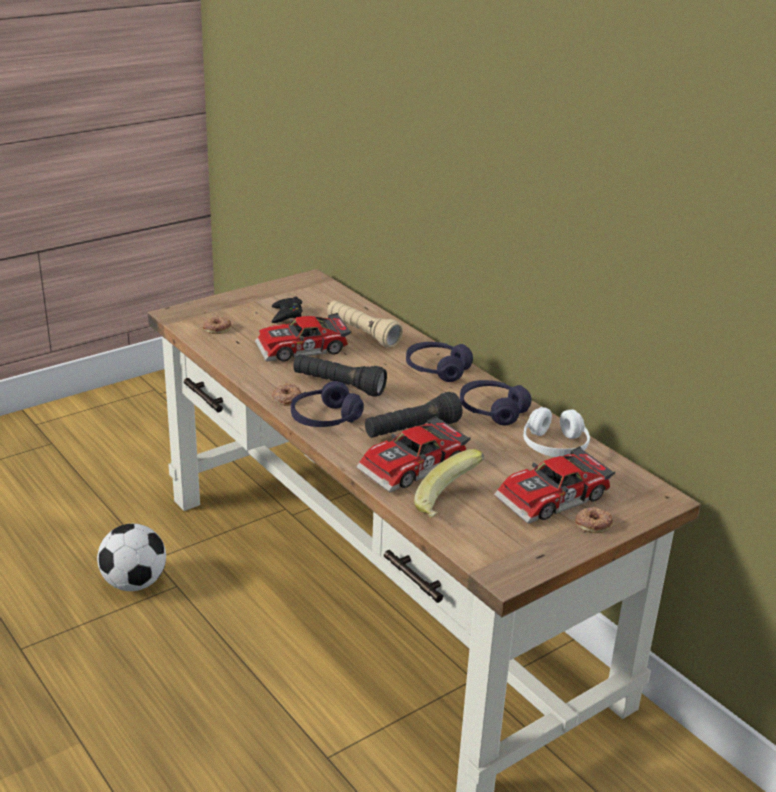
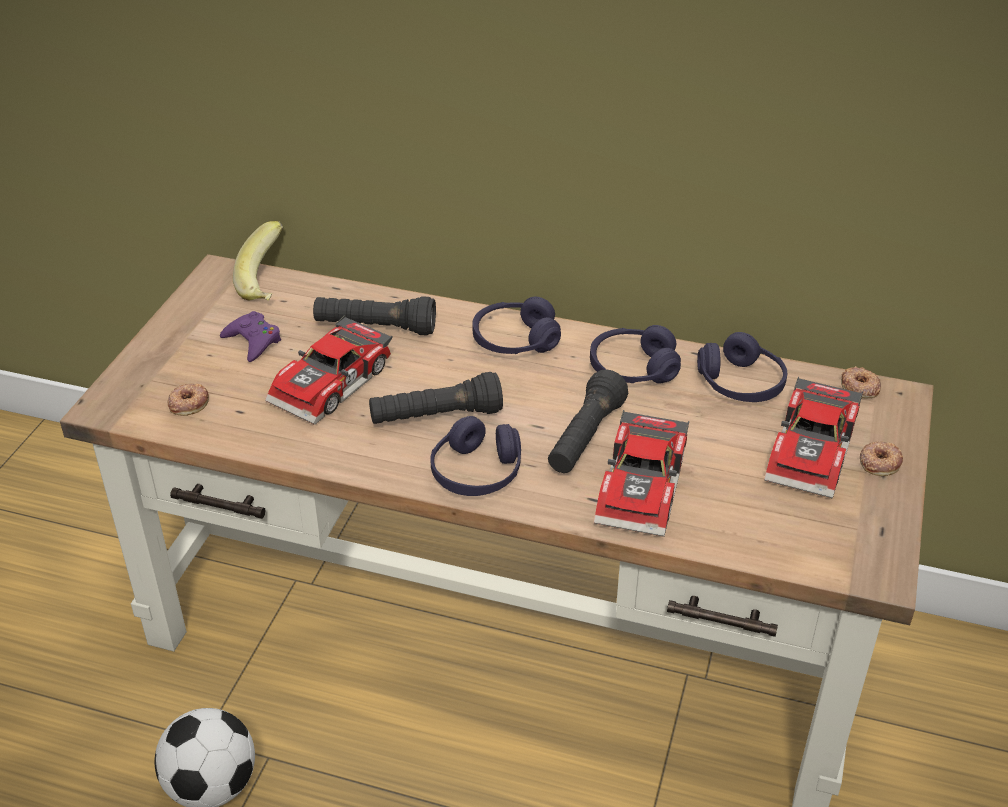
camera: 35 degrees left, 10 degrees up
black game controller [271,297,303,323] -> purple game controller [220,311,281,362]
donut [272,384,301,406] -> donut moved to [841,366,881,398]
beige flashlight [327,301,403,348] -> black flashlight [313,296,436,336]
banana [414,449,484,518] -> banana moved to [233,221,283,301]
white headphones [523,407,590,457] -> purple headphones [697,332,787,402]

